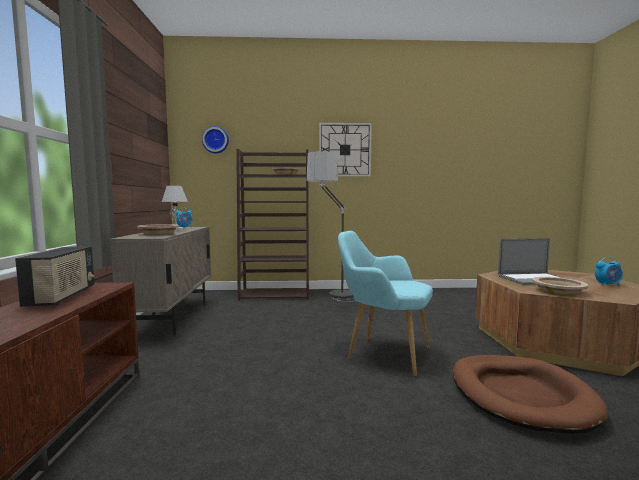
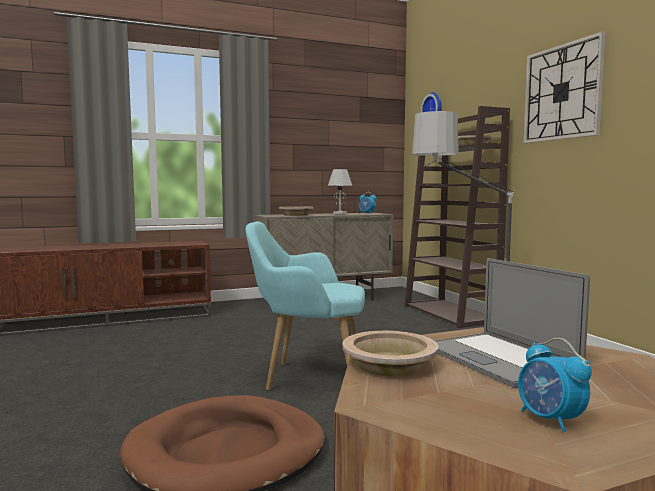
camera: 70 degrees right, 0 degrees up
radio [15,246,94,307] -> none
turquoise armchair [338,231,433,376] -> turquoise armchair turned 90 degrees counterclockwise [245,221,365,391]

